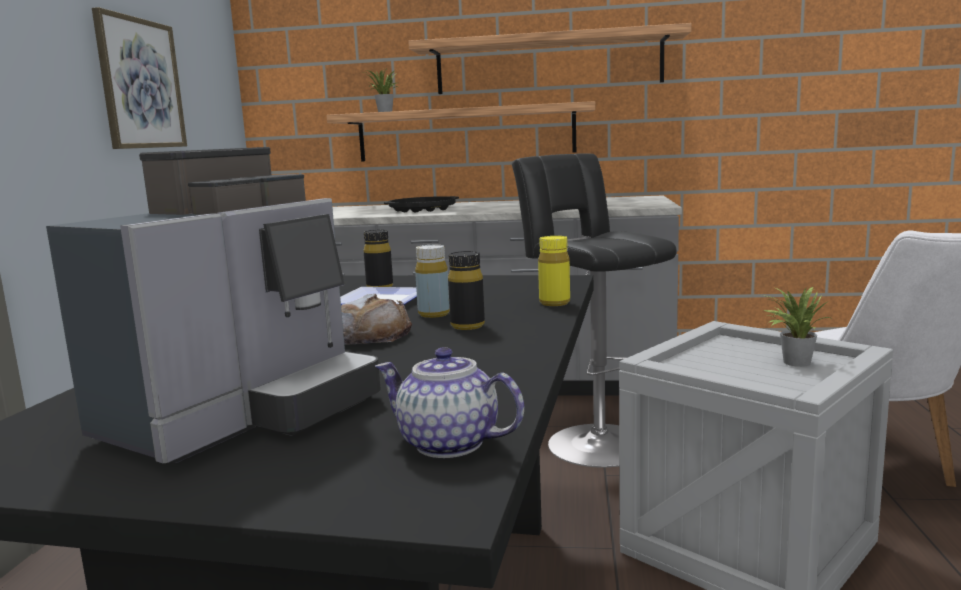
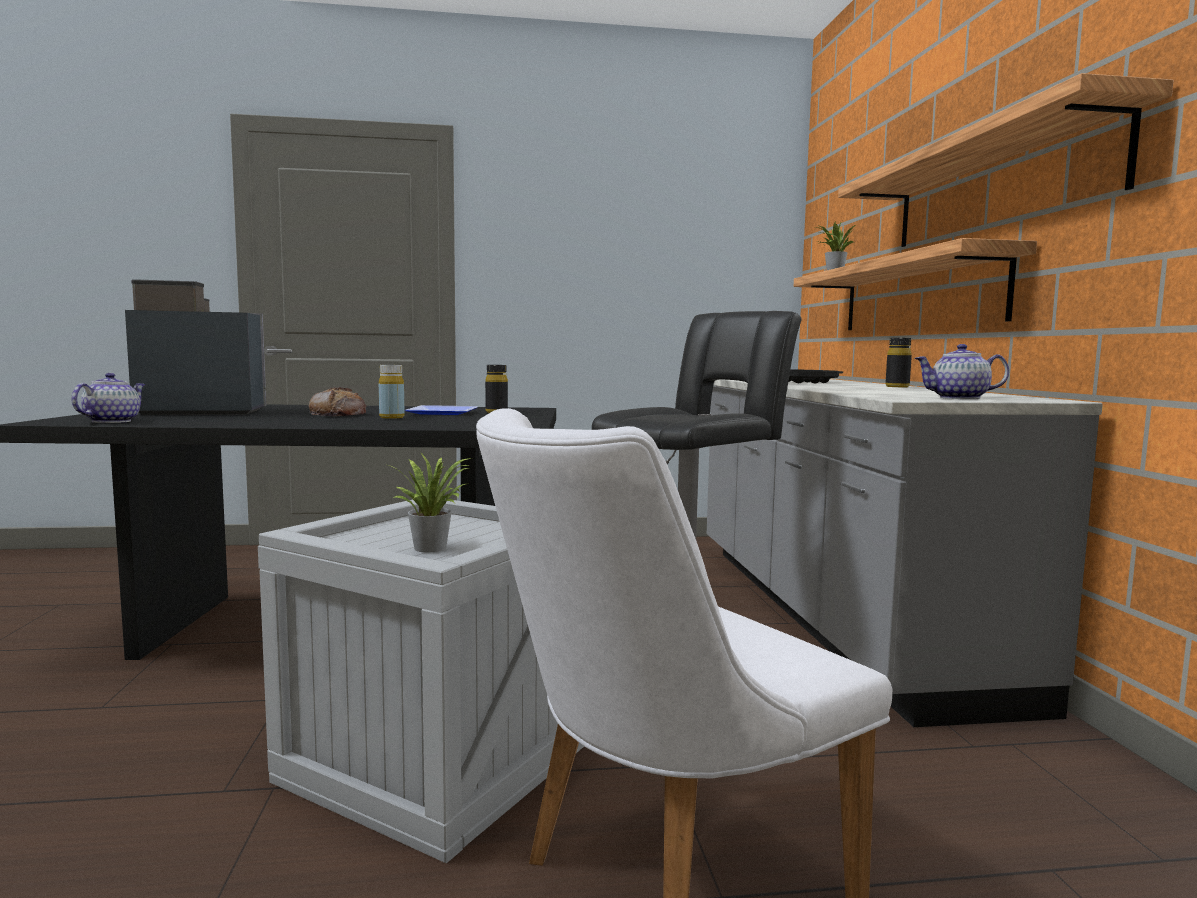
camera: 75 degrees right, 5 degrees down
coffee machine [46,147,381,463] -> coffee machine turned 150 degrees clockwise [125,279,266,415]
picture [92,7,187,149] -> none
black bottle [448,251,485,330] -> black bottle moved to [885,338,912,387]
yellow bottle [538,236,570,306] -> none
none -> teapot [915,344,1009,399]

